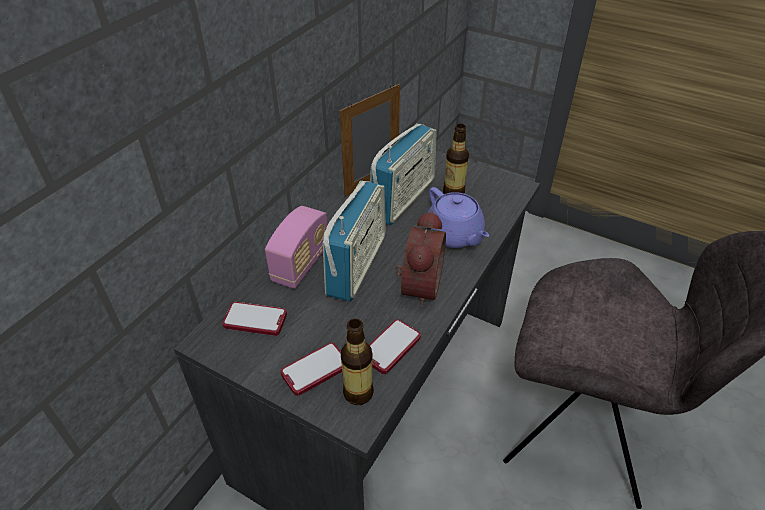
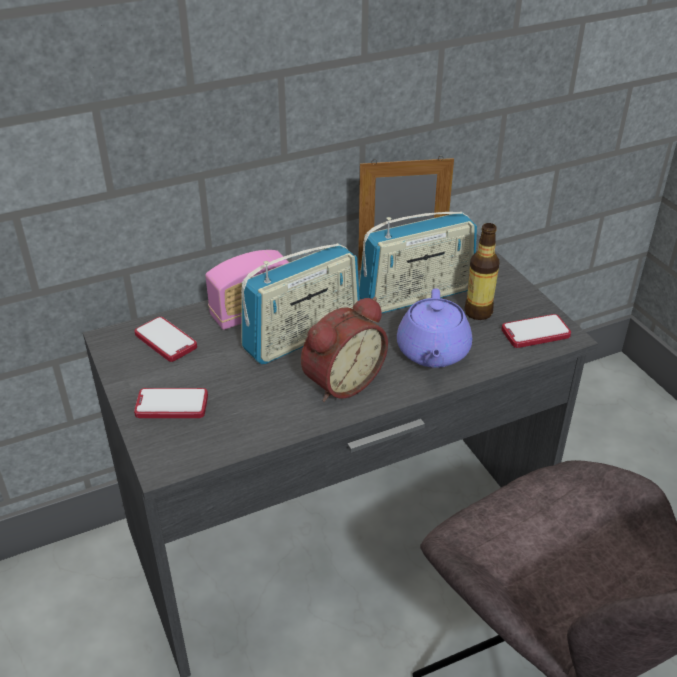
camera: 35 degrees right, 5 degrees down
bottle [341,319,374,405] -> none
phone [369,319,421,374] -> phone moved to [502,314,571,348]

